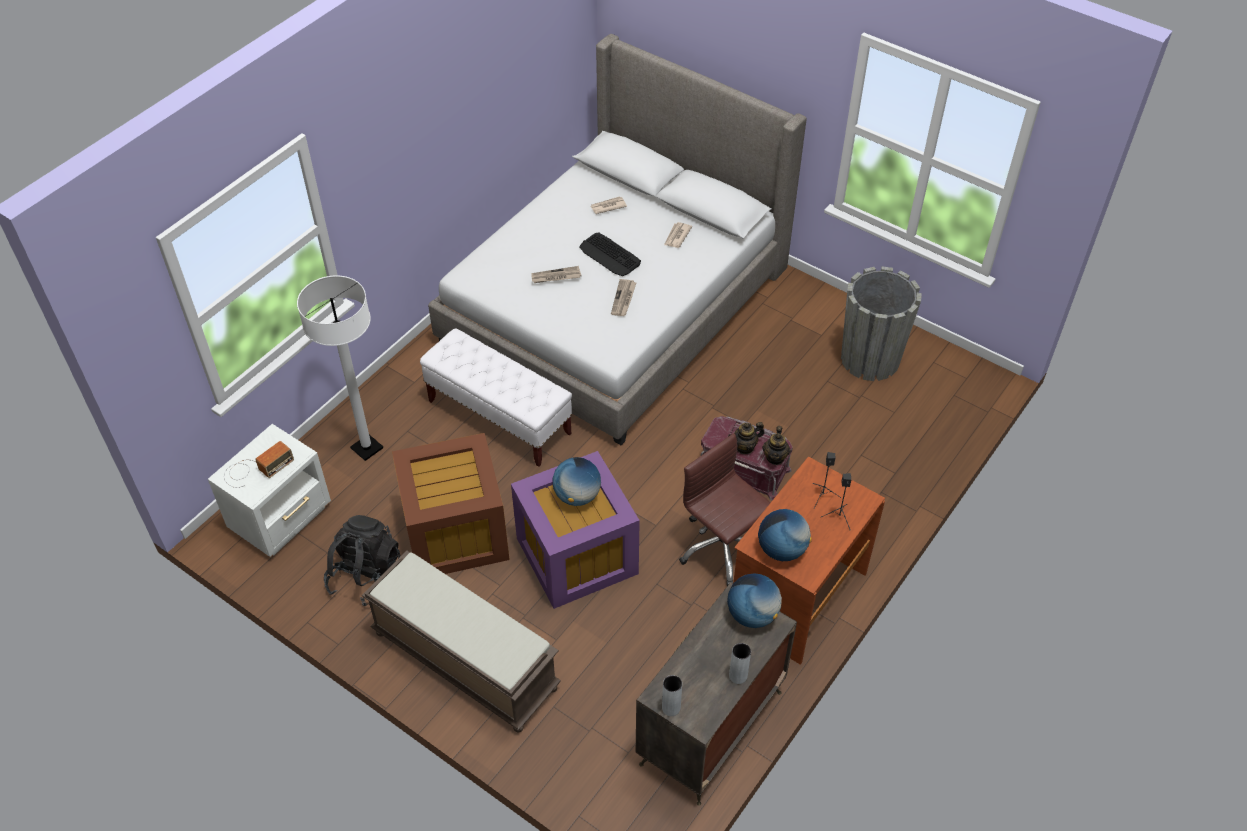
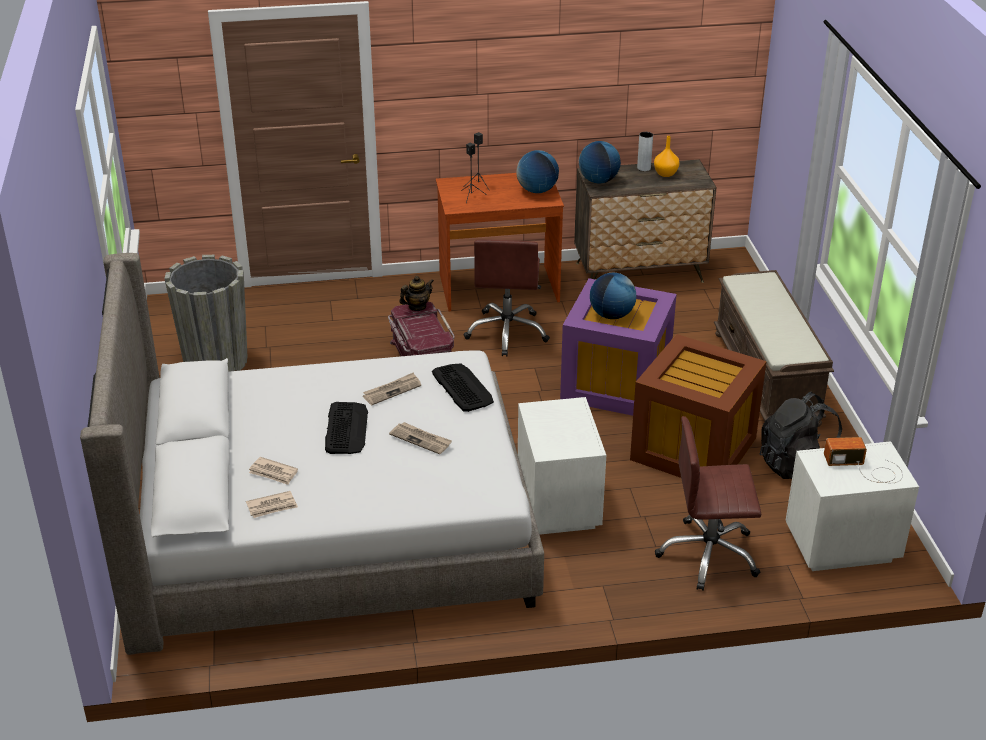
camera: 135 degrees left, 15 degrees down
white floor lamp [297,275,383,461] -> brown office chair [655,416,761,591]
white bench [420,328,572,467] -> white nightstand [518,397,606,535]
grey vase [662,675,682,716] -> none
newspaper [664,222,692,248] -> newspaper moved to [246,491,298,518]
teapot [728,422,765,454] -> none
none -> keyboard [432,364,494,412]
none -> orange vase [654,136,679,177]

